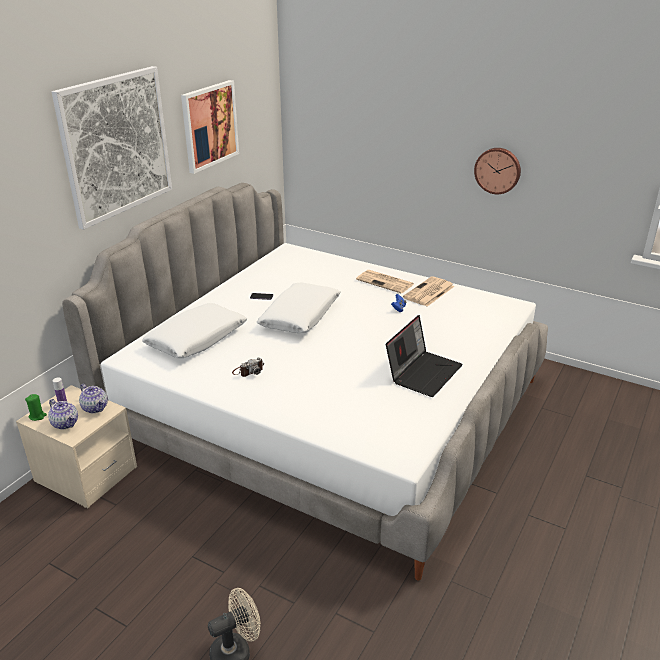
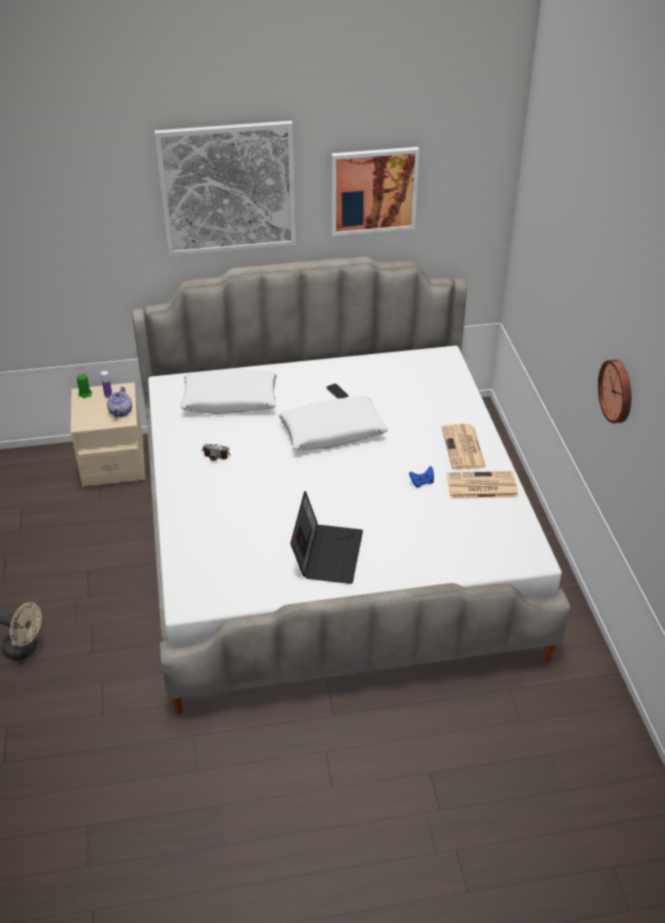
camera: 50 degrees right, 10 degrees up
teapot [48,399,78,429] -> none
laptop [386,315,463,397] -> laptop turned 75 degrees counterclockwise [290,491,363,584]

